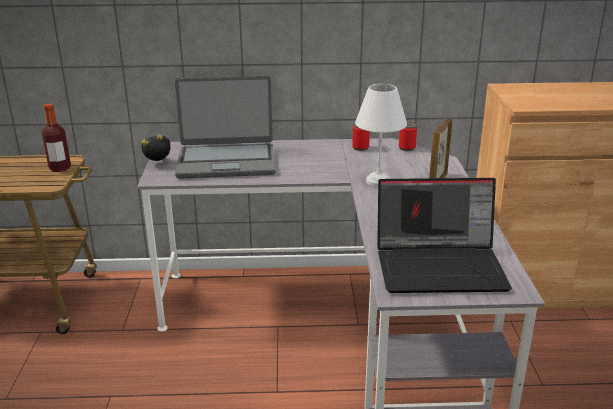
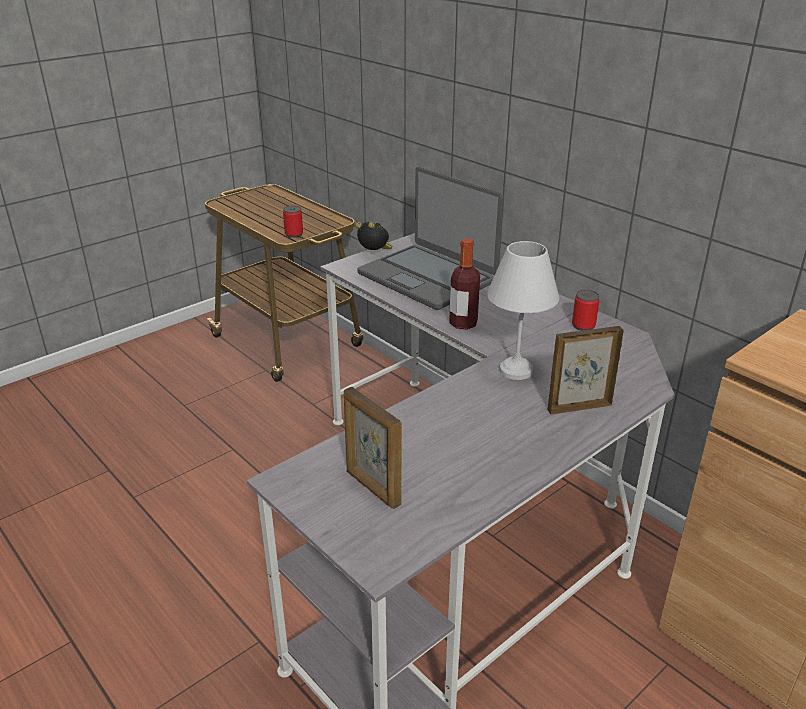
camera: 50 degrees right, 5 degrees up
bottle [42,104,71,172] -> bottle moved to [449,238,480,329]
laptop [377,178,512,293] -> picture frame [344,387,402,509]
can [399,122,417,151] -> can moved to [283,206,303,238]

